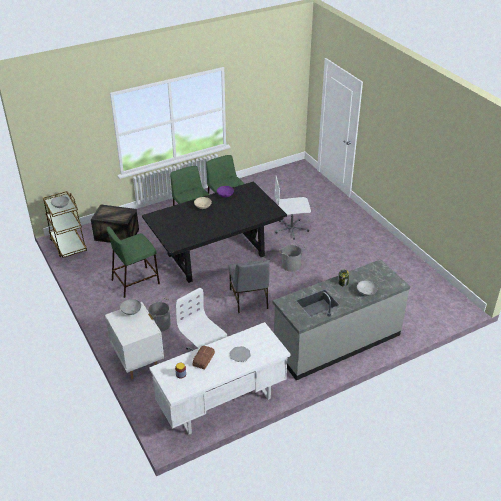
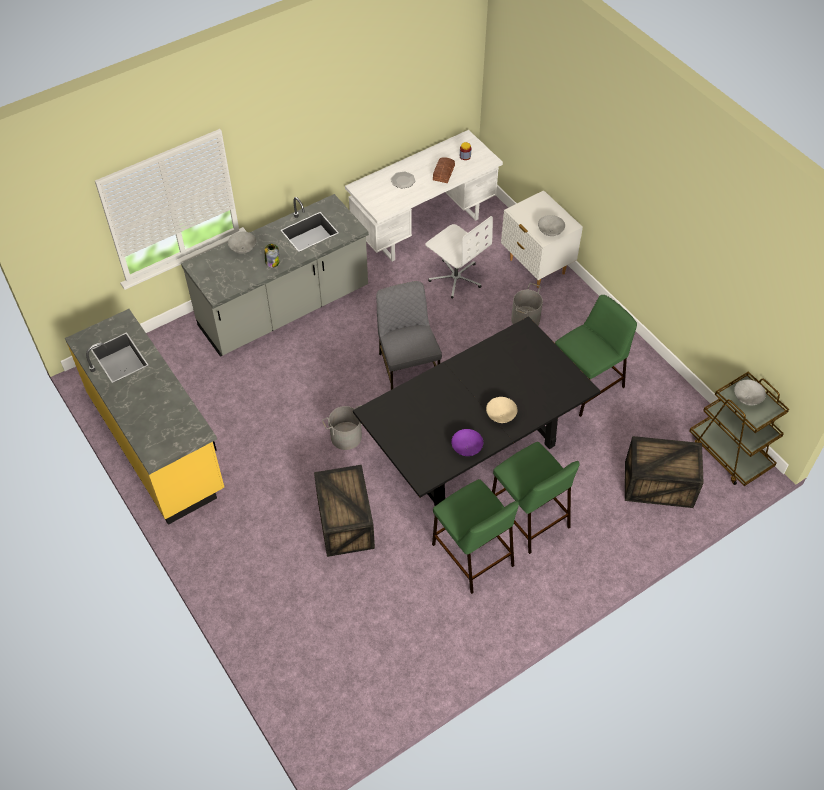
camera: 175 degrees right, 15 degrees up
white office chair [274,176,311,240] -> crate [314,465,375,557]
none -> yellow counter [65,309,224,525]

